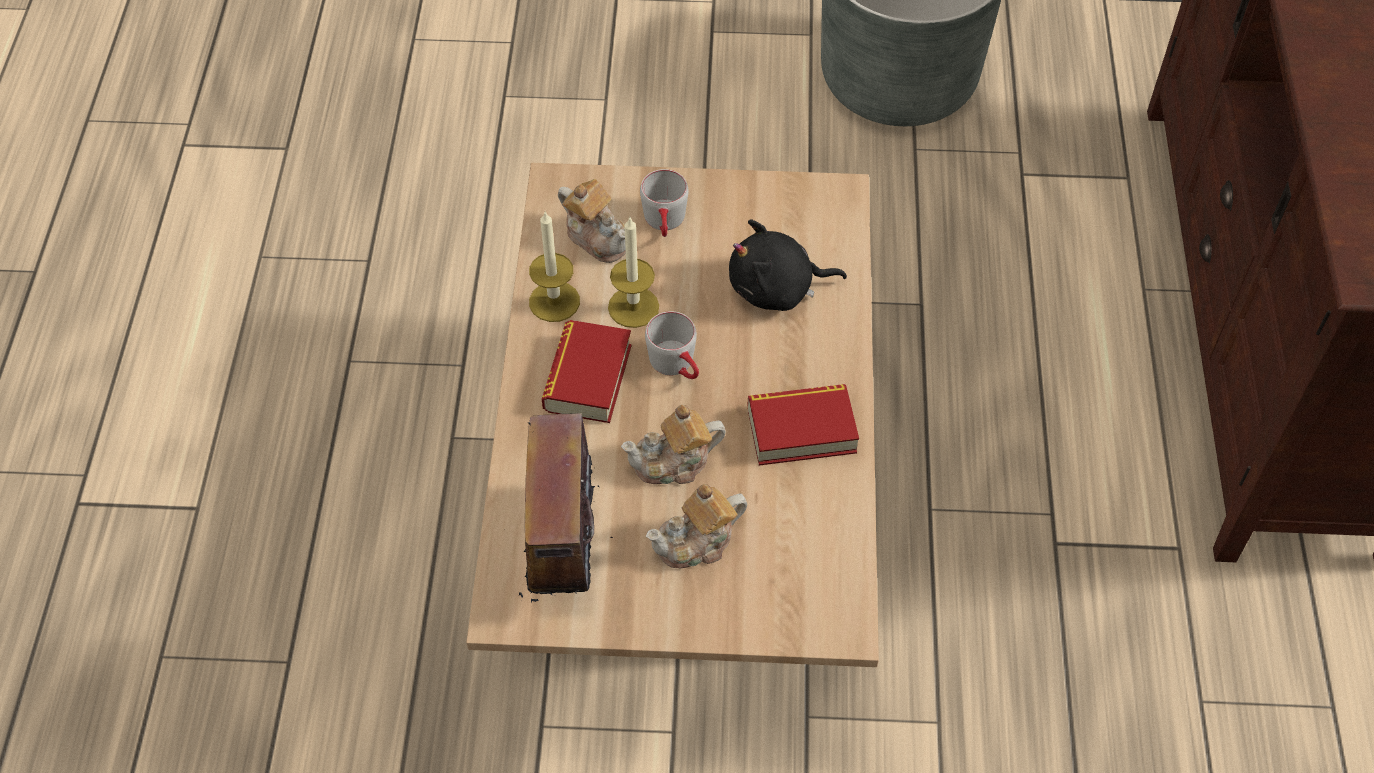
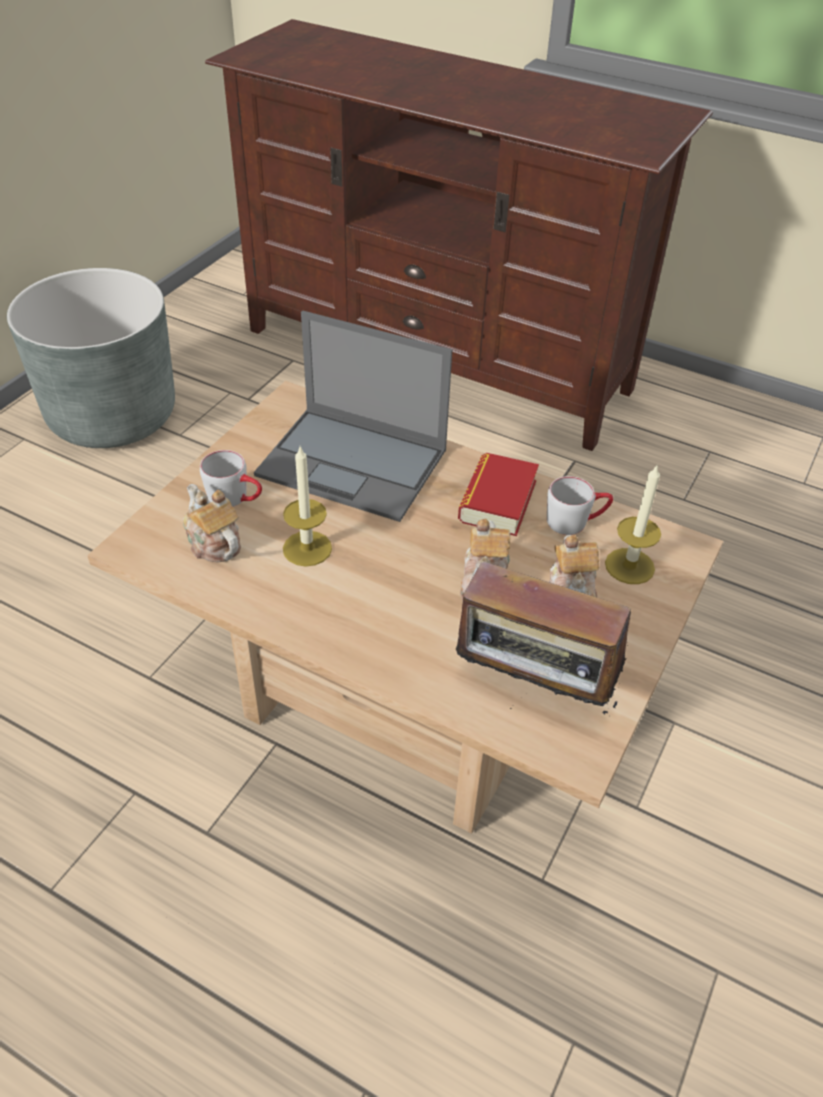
camera: 65 degrees left, 10 degrees down
candle [529,212,580,322] -> candle moved to [605,464,661,584]
book [542,320,632,423] -> none
teapot [558,179,626,263] -> teapot turned 105 degrees counterclockwise [183,484,241,563]
grey mug [645,311,699,379] -> grey mug moved to [547,476,613,535]
black plush toy [729,219,847,311] -> laptop [254,311,453,522]

